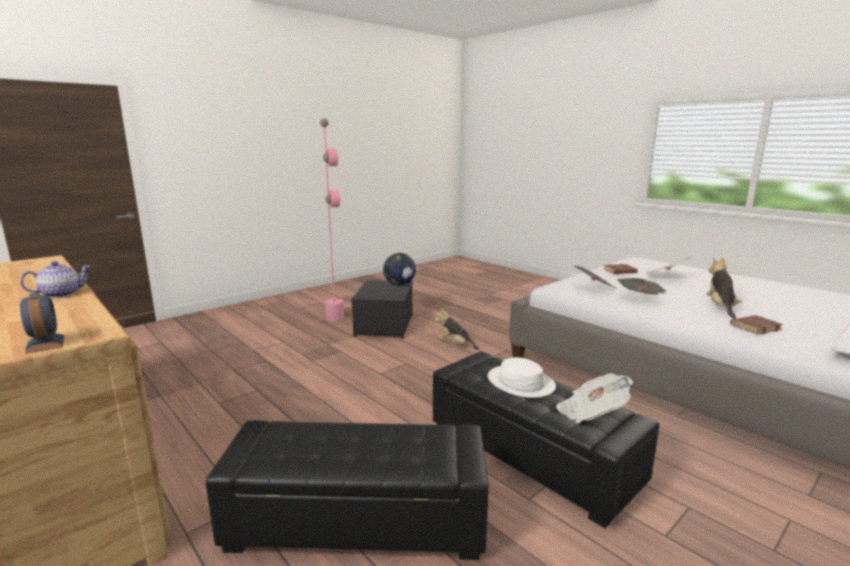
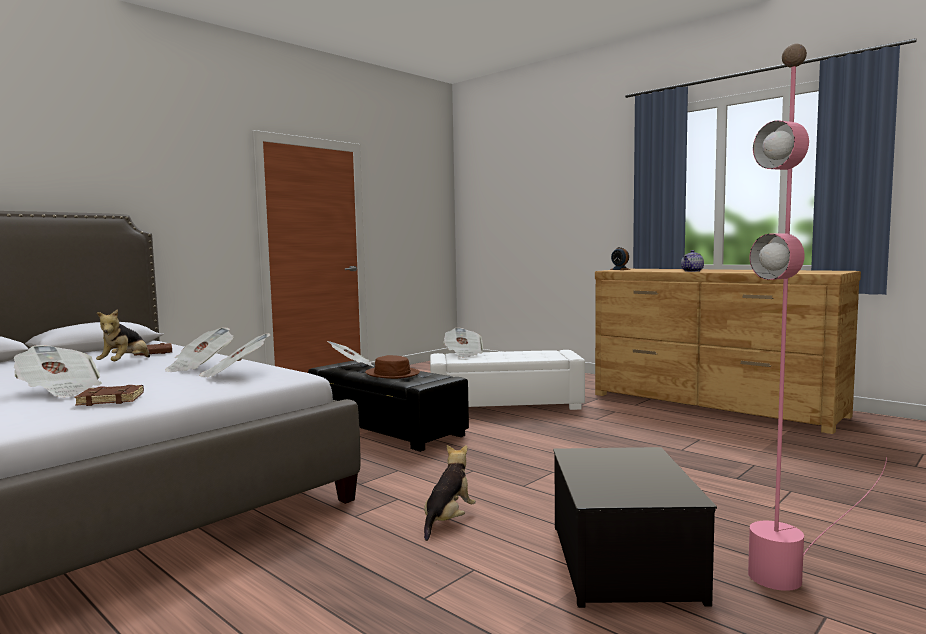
camera: 175 degrees right, 10 degrees down
black ottoman [206,420,489,560] -> white ottoman [430,350,585,410]
globe [383,253,416,286] -> none
plush toy [434,308,479,350] -> plush toy turned 90 degrees counterclockwise [424,445,476,541]
white hat [487,357,556,398] -> brown hat [365,355,420,379]
none -> newspaper [443,328,483,358]

